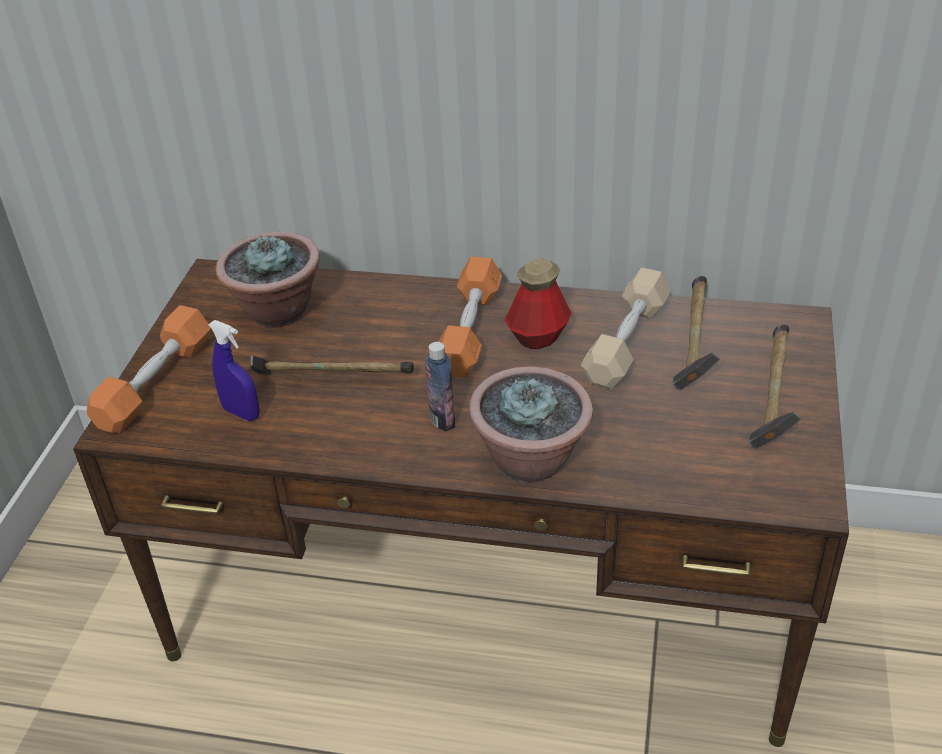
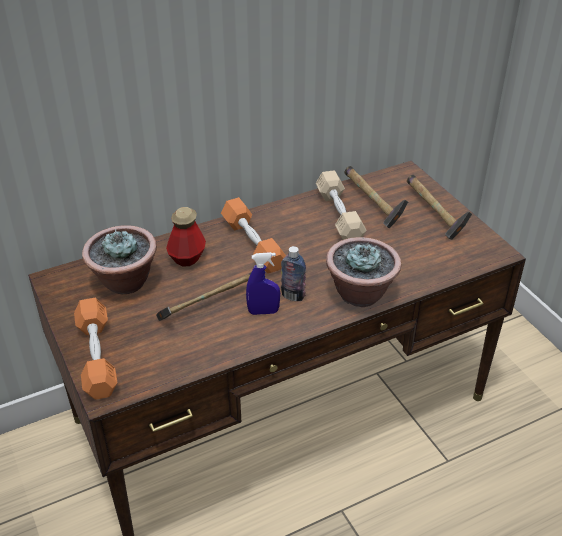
camera: 40 degrees left, 0 degrees up
blue spray bottle [208,320,260,421] -> blue spray bottle moved to [246,252,280,315]
bottle [505,259,572,349] -> bottle moved to [166,207,206,266]

